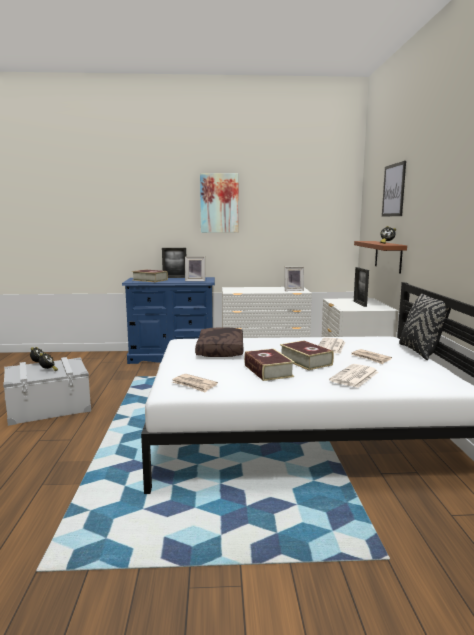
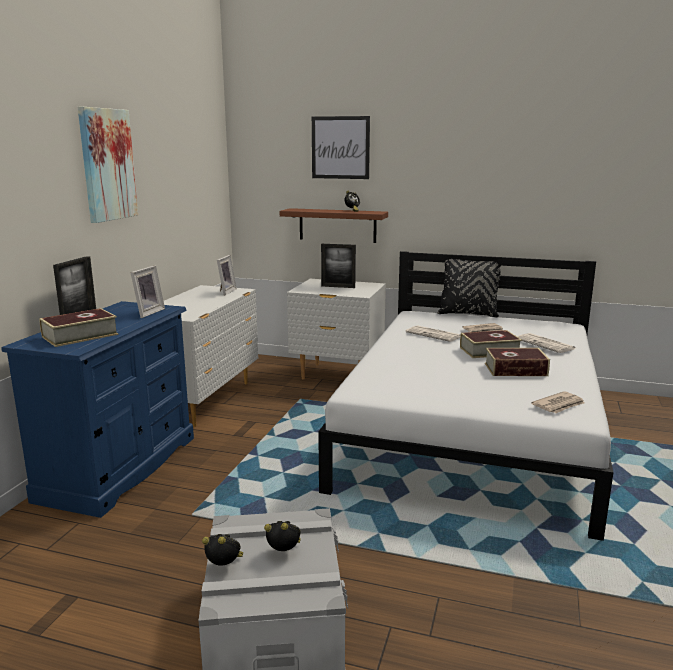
camera: 70 degrees left, 5 degrees up
brown pillow [195,327,243,357] -> none

